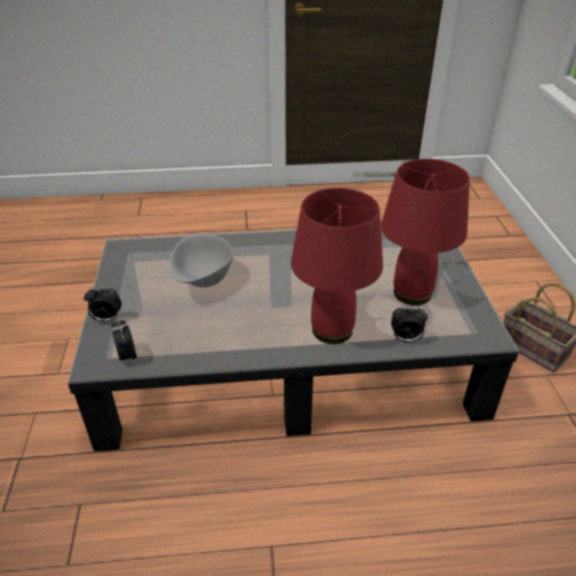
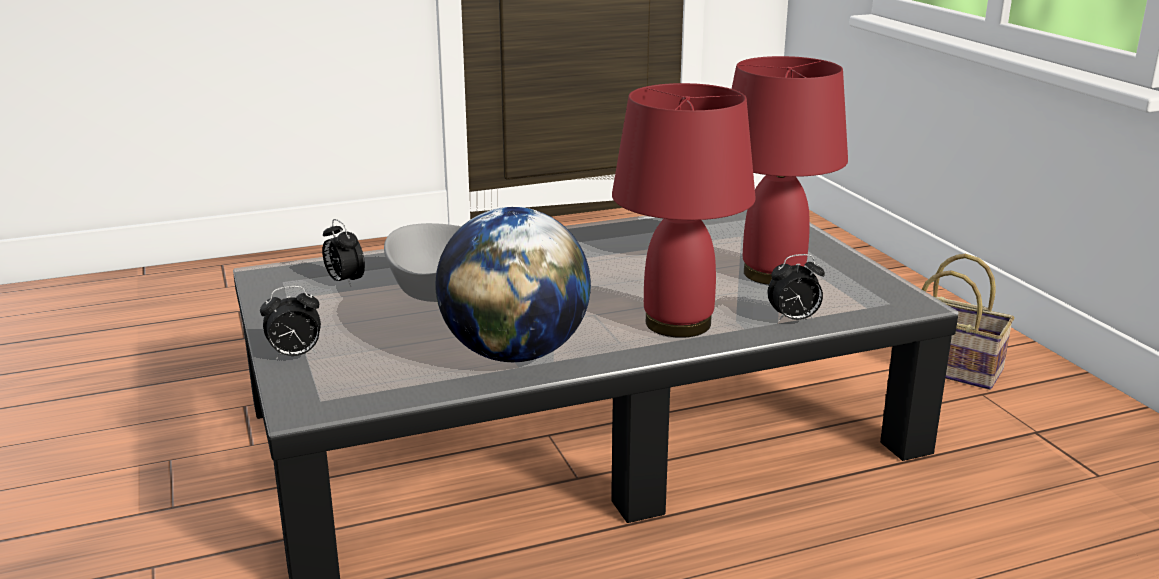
camera: 15 degrees left, 15 degrees down
alarm clock [111,318,137,364] -> alarm clock moved to [322,219,365,287]
none -> globe [436,207,591,362]

